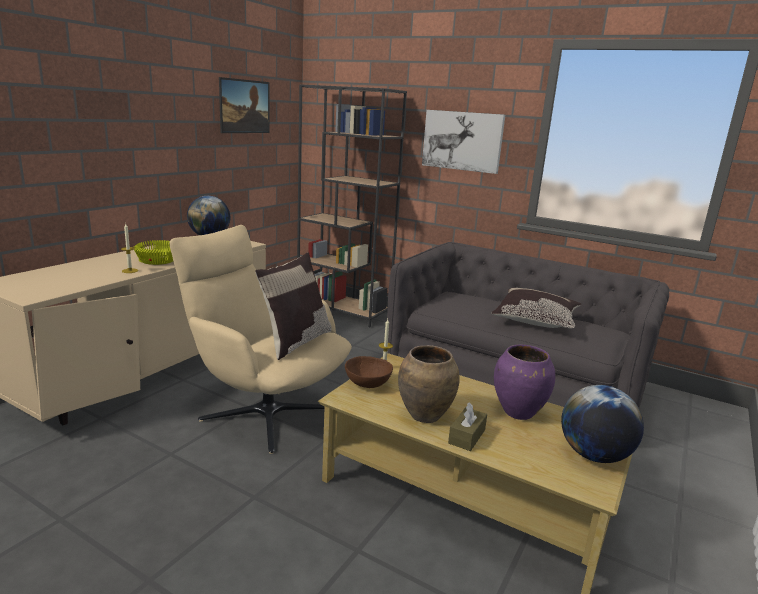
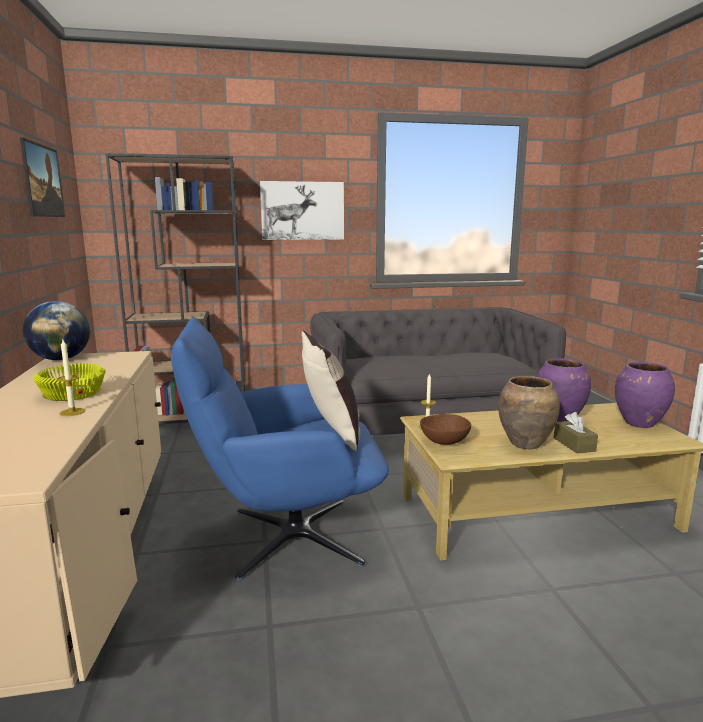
camera: 40 degrees left, 5 degrees down
beige armchair [170,225,352,454] -> blue armchair [171,318,389,580]
pillow [492,288,581,328] -> none
globe [561,385,644,463] -> purple vase [615,362,675,428]

